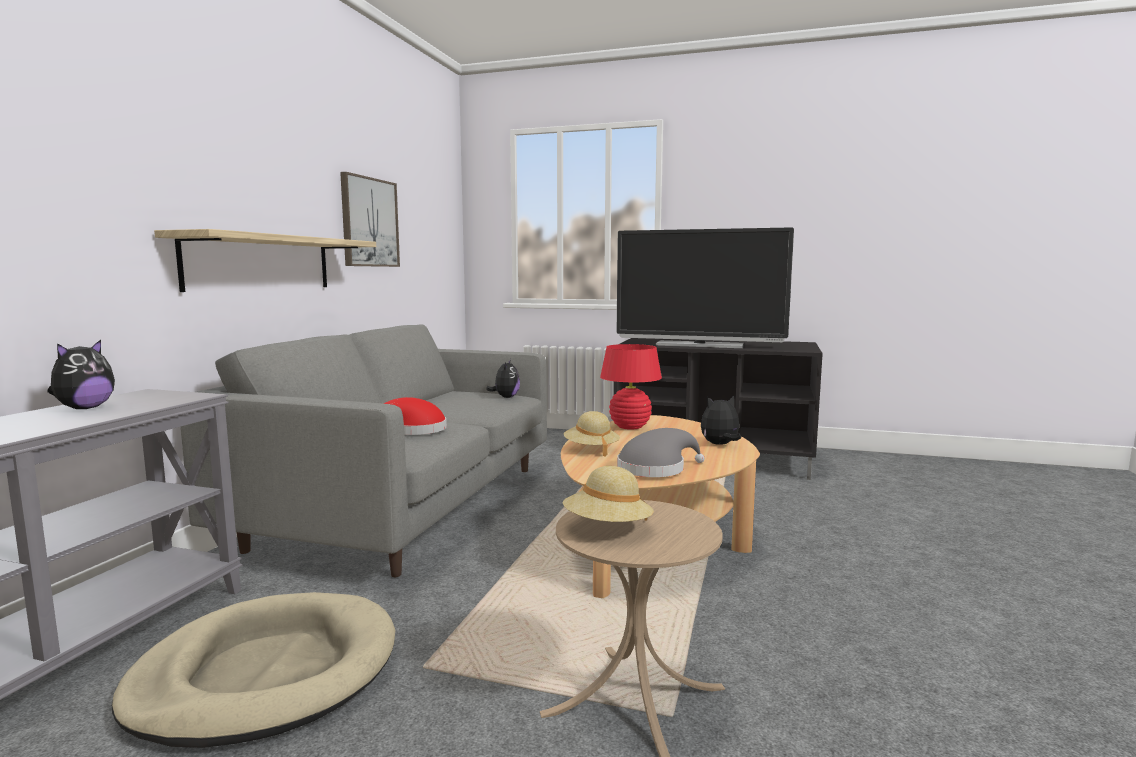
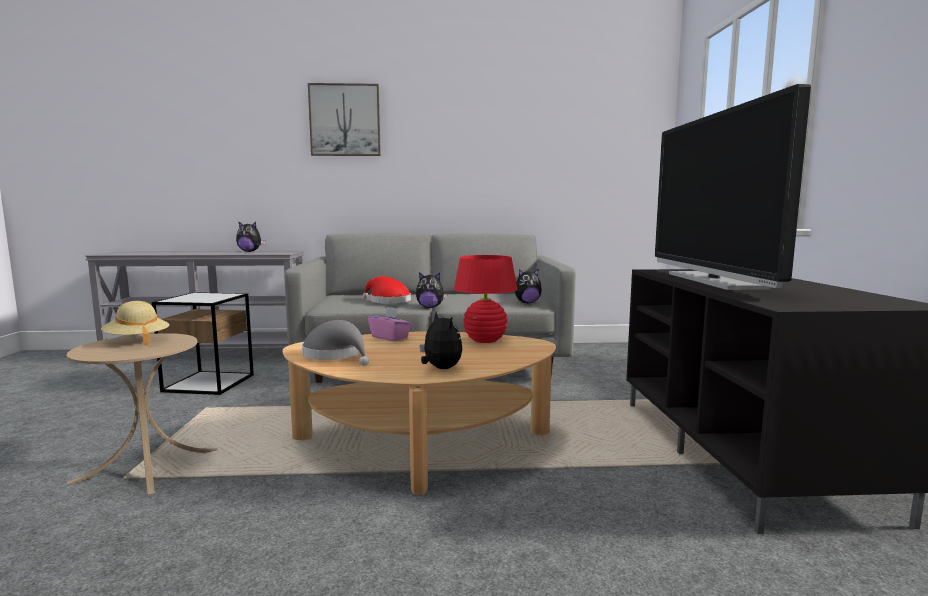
camera: 70 degrees right, 0 degrees up
beige dog bed [112,592,395,748] -> side table [152,292,254,395]
shelf [154,229,376,292] -> none
picture [340,172,400,267] -> picture moved to [308,83,381,156]
beige hat [564,411,620,457] -> pink tissue box [368,306,411,341]
none -> plush toy [416,272,447,308]

